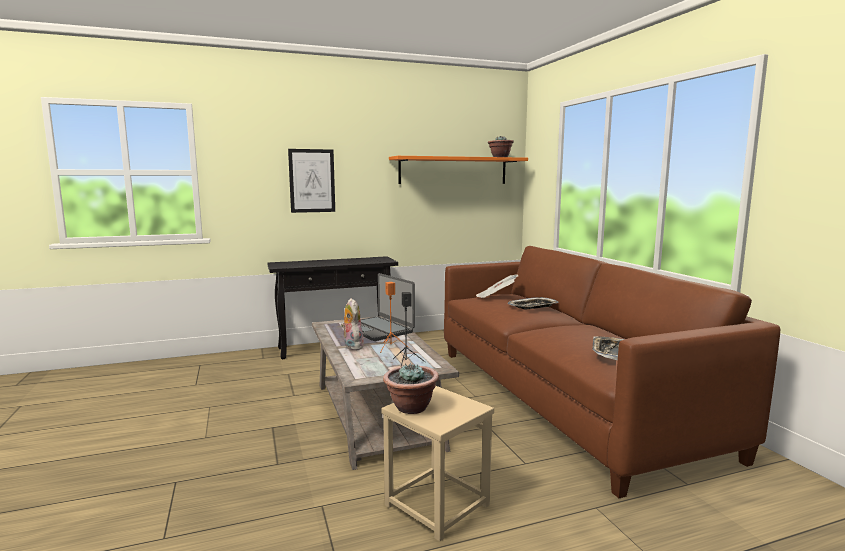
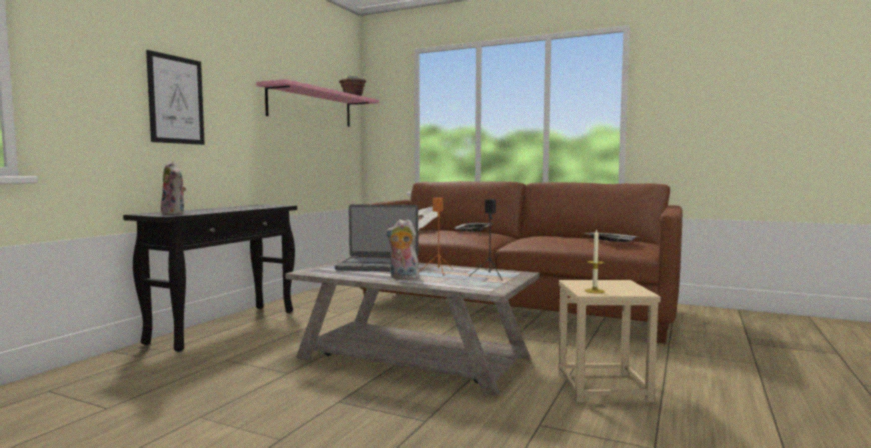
camera: 45 degrees left, 5 degrees down
potted plant [383,363,439,414] -> candle [585,229,605,294]
orange shelf [389,156,528,184] -> pink shelf [256,79,379,127]
none -> plush toy [161,161,186,215]

